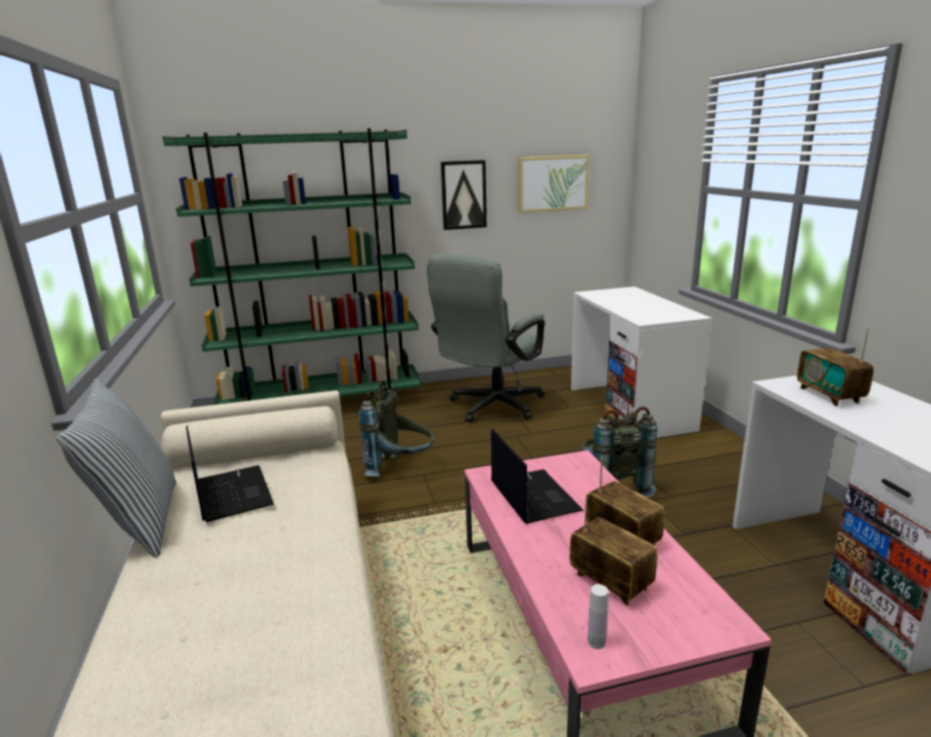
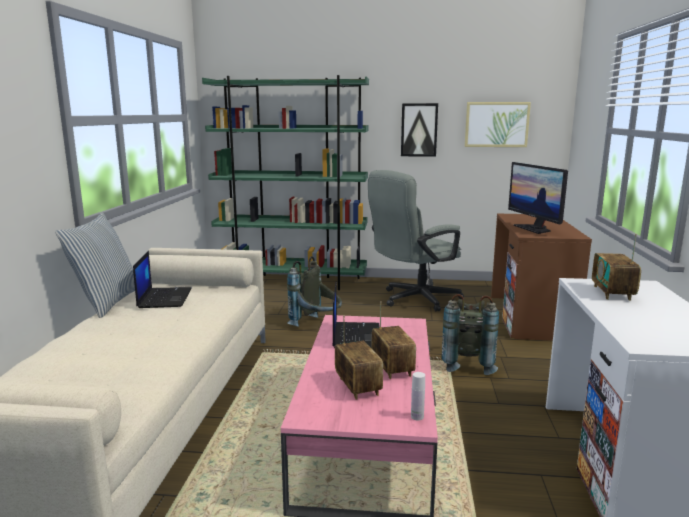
camera: 20 degrees right, 5 degrees down
white desk [571,287,712,438] -> brown desk [491,214,592,341]
white bottle [588,584,608,649] -> white bottle moved to [411,372,425,421]
none -> monitor [508,162,568,234]

